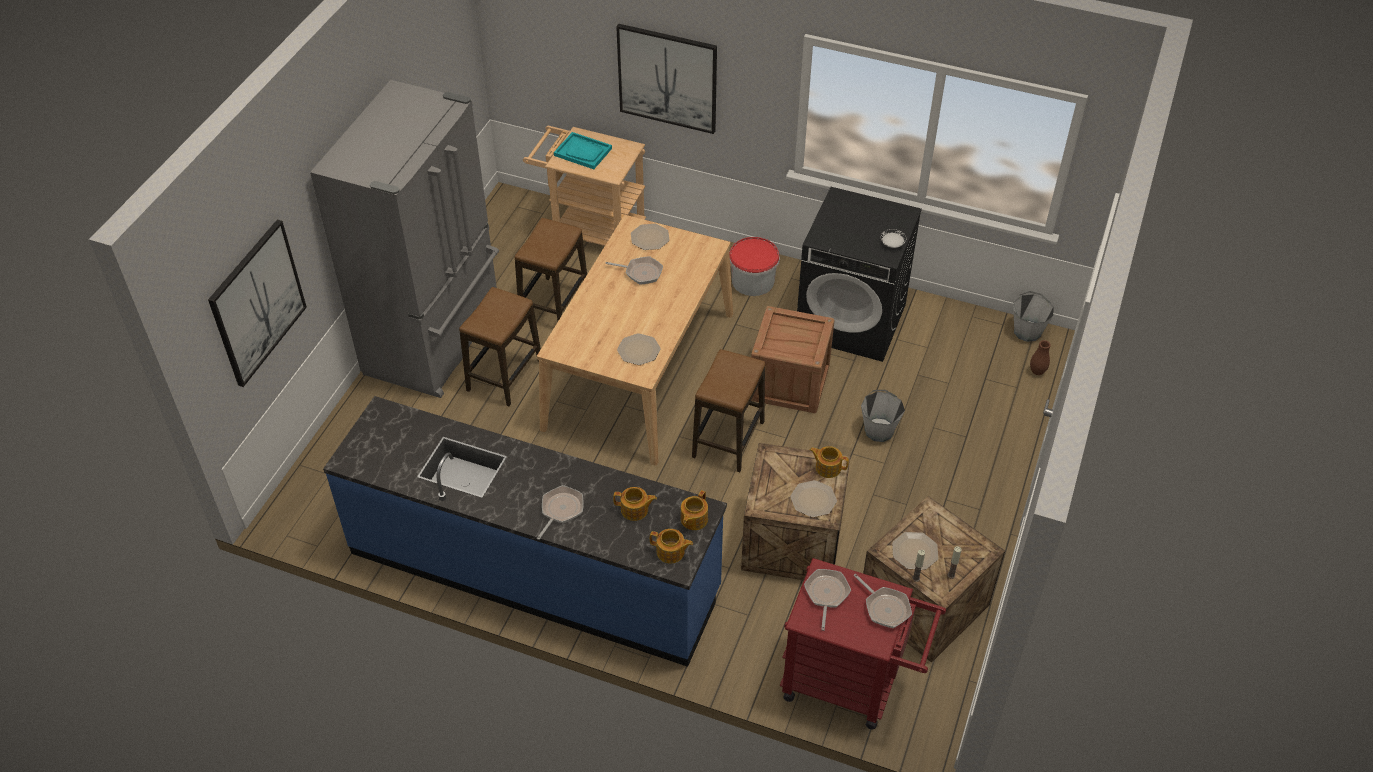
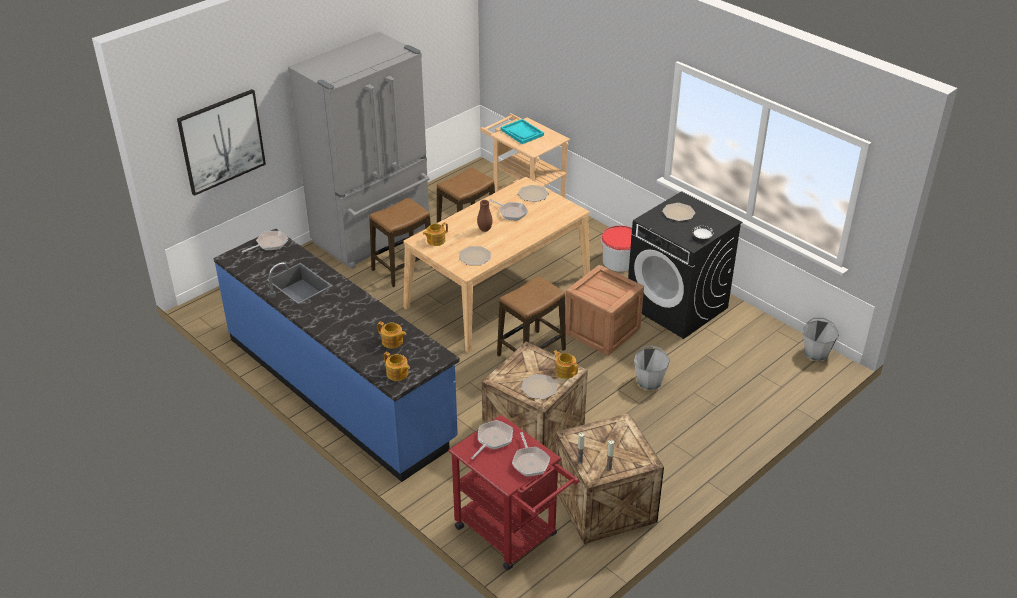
camera: 25 degrees right, 10 degrees down
frying pan [537,485,584,540] -> frying pan moved to [242,231,288,253]
picture [616,24,717,134] -> none
teapot [681,490,708,530] -> teapot moved to [423,222,448,246]
plate [892,532,938,570] -> plate moved to [662,203,695,221]
brown vase [1030,340,1051,375] -> brown vase moved to [477,200,493,232]

